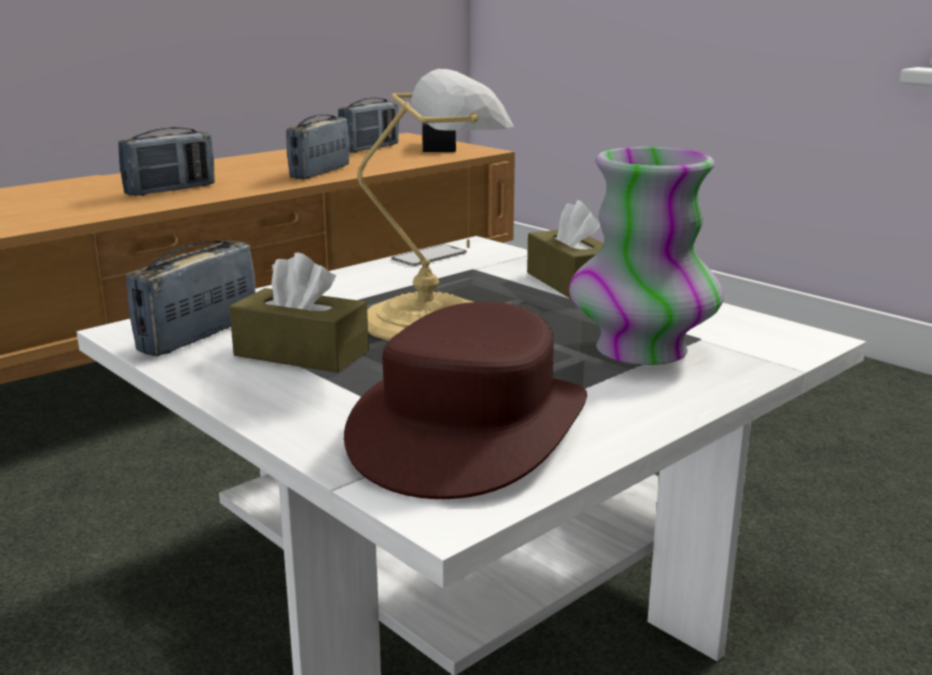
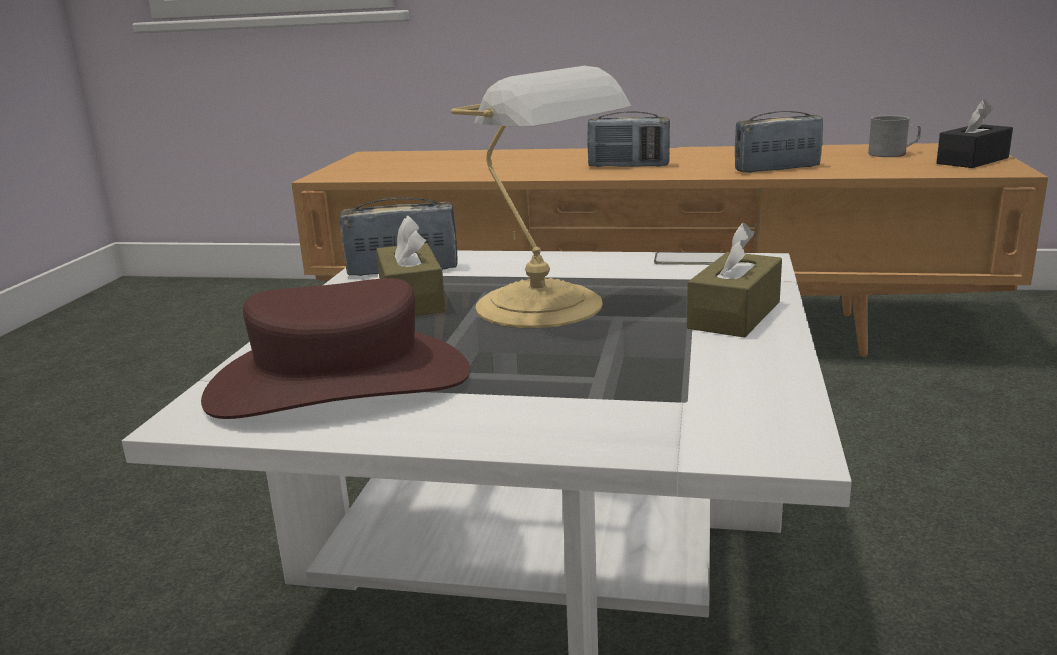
camera: 55 degrees right, 0 degrees up
radio [338,97,399,153] -> grey mug [868,115,921,157]
vase [569,147,724,365] -> none

